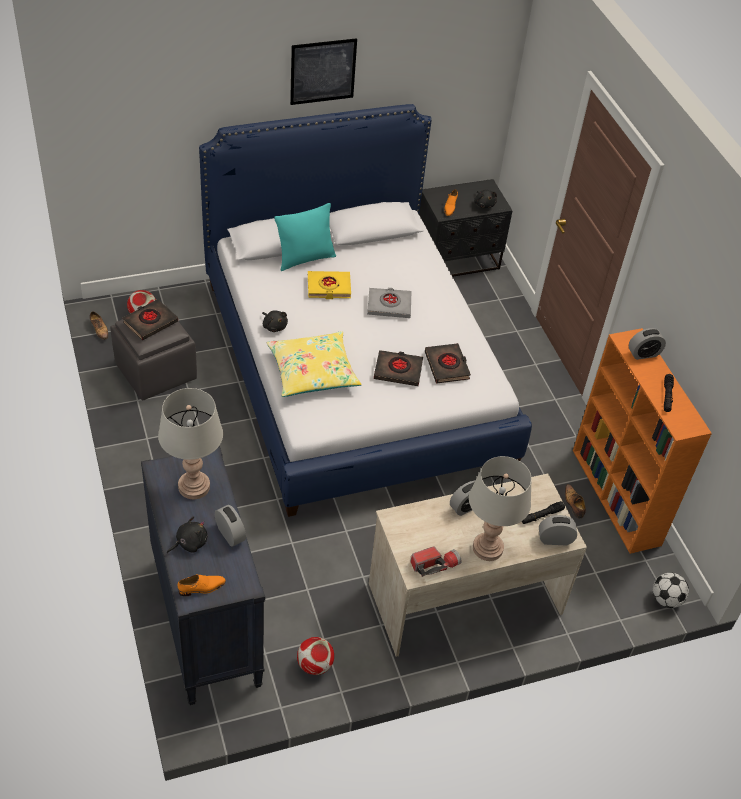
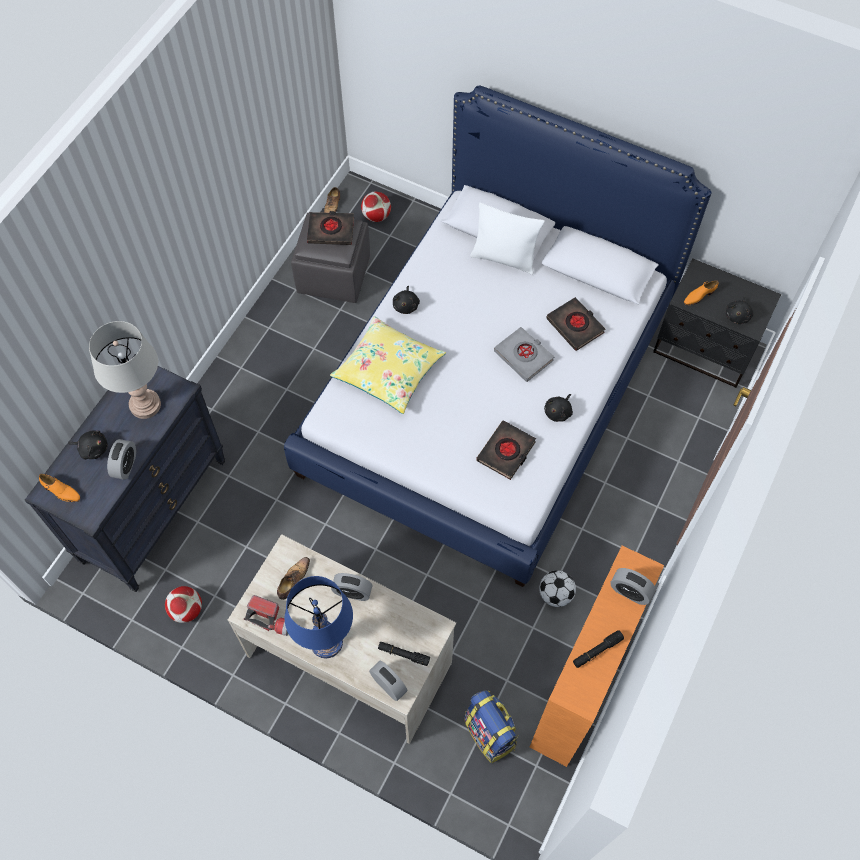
camera: 50 degrees right, 15 degrees up
turquoise pillow [274,203,336,271] -> white pillow [470,203,545,275]
picture [290,38,357,105] -> none
yellow book [308,271,351,299] -> none
black book [374,350,423,386] -> black book moved to [546,297,605,351]
grey table lamp [469,456,532,561] -> blue table lamp [285,576,353,658]
shoe [565,484,586,518] -> shoe moved to [277,557,310,600]
football [653,572,689,608] -> football moved to [539,570,576,607]
none -> backpack [464,690,518,763]
none -> black plush toy [544,394,573,422]

